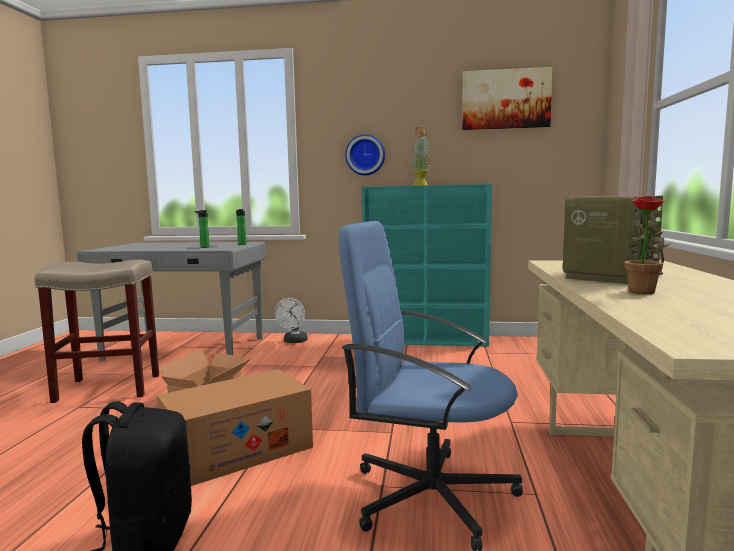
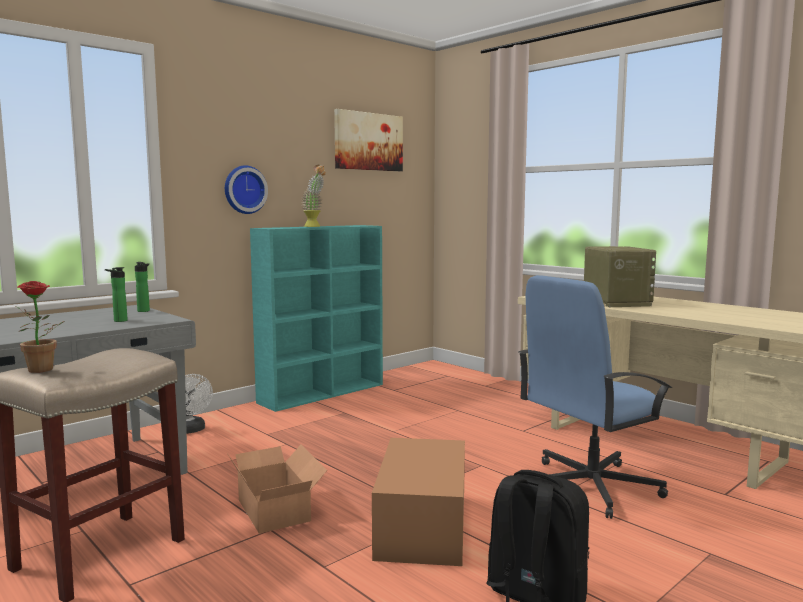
camera: 50 degrees left, 0 degrees up
potted plant [624,196,672,294] -> potted plant moved to [16,281,65,373]

